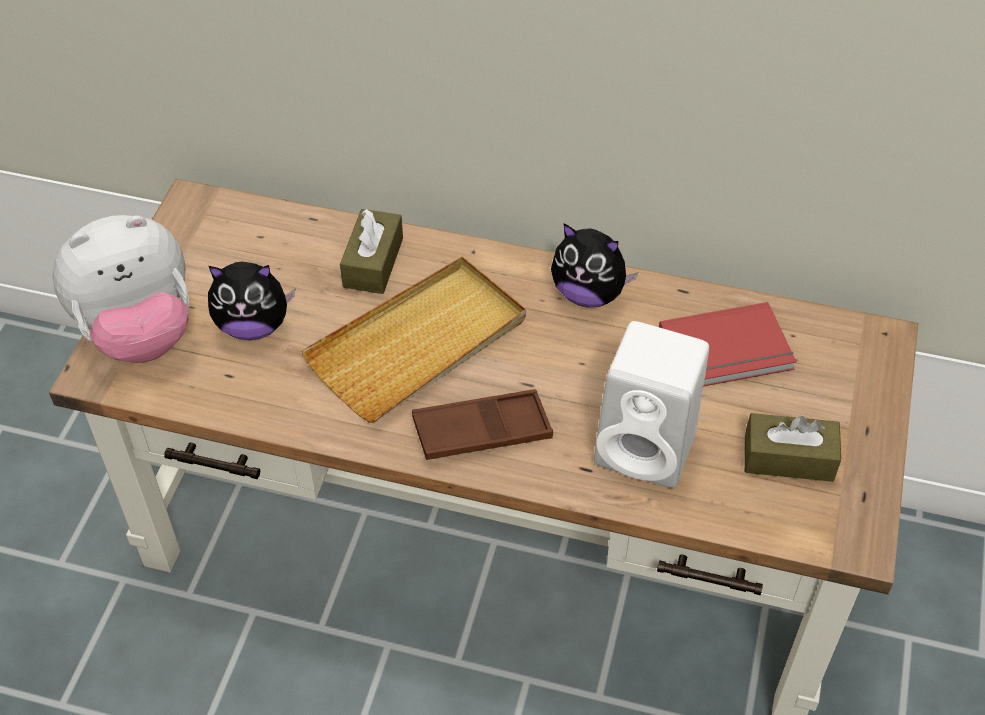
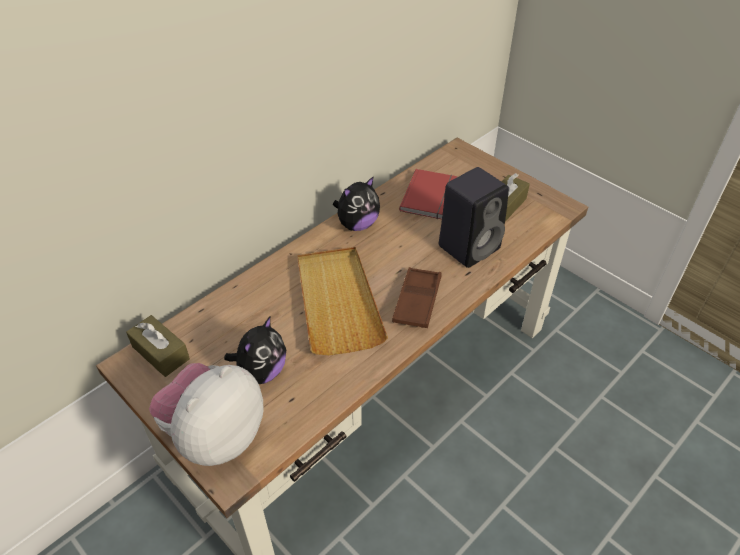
camera: 60 degrees left, 5 degrees down
plush toy [52,215,189,363] -> plush toy turned 150 degrees counterclockwise [149,363,263,466]
brown tissue box [340,209,403,294] -> brown tissue box moved to [126,315,190,377]
white speaker [594,321,709,488] -> black speaker [439,167,509,268]

